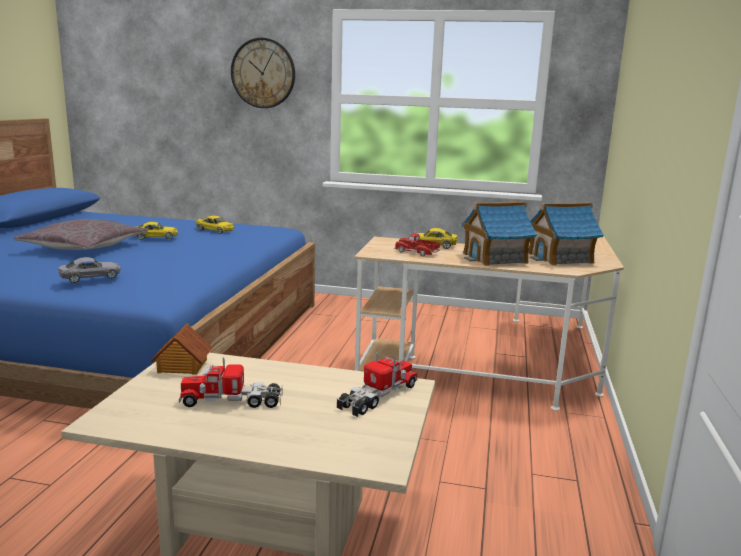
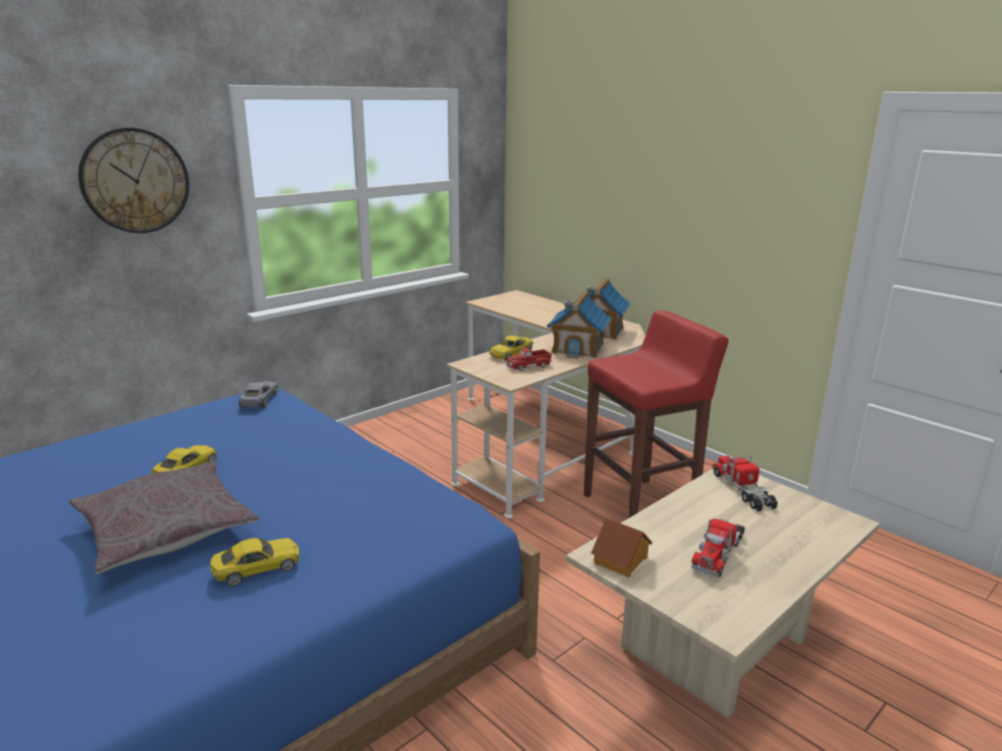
camera: 55 degrees left, 5 degrees up
grey toy car [58,257,120,283] -> grey toy car moved to [239,381,278,408]
yellow toy car [196,216,234,234] -> yellow toy car moved to [210,538,299,586]
none -> red stool [584,310,729,518]

